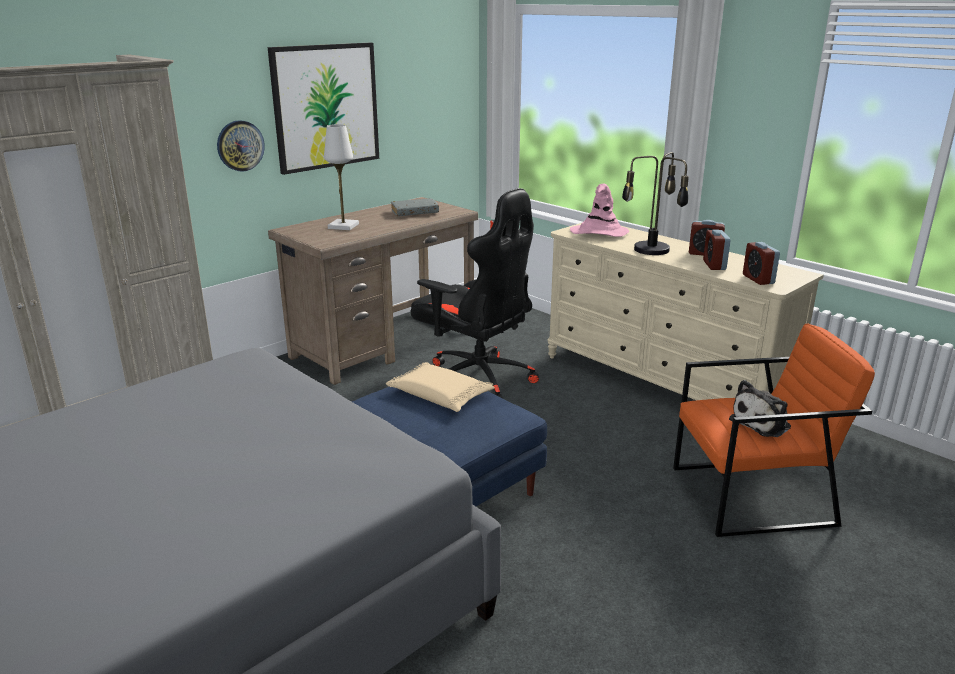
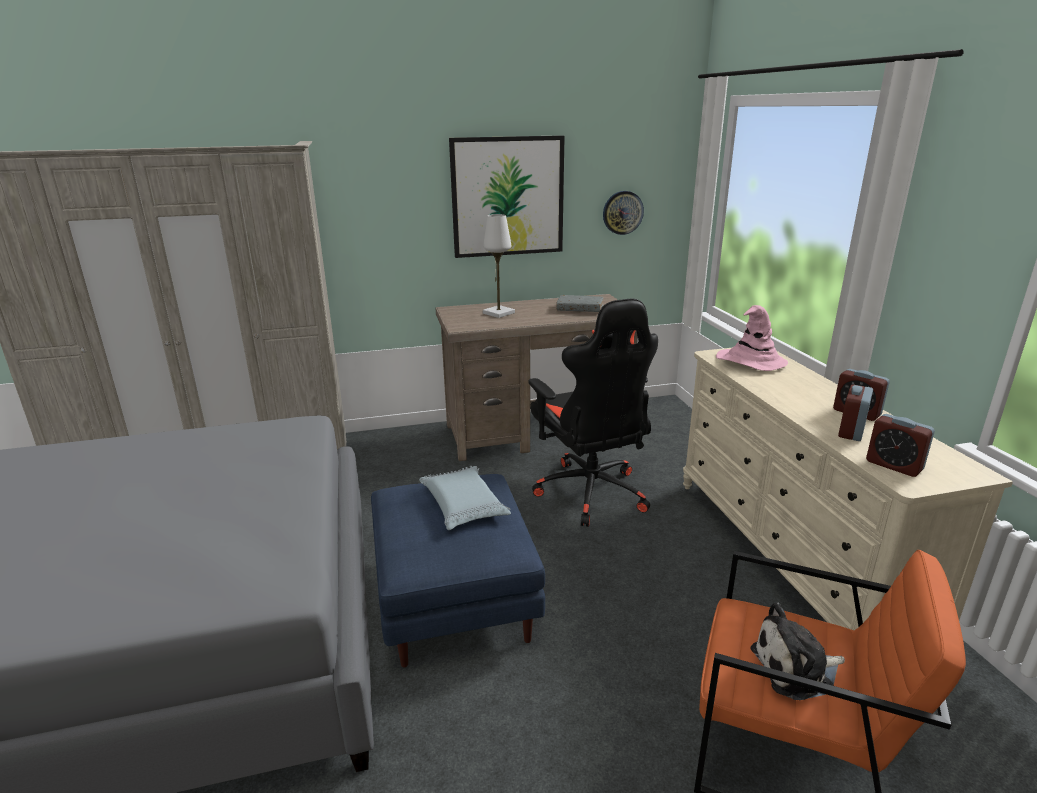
camera: 30 degrees right, 0 degrees up
wall clock [217,120,265,171] -> wall clock moved to [603,191,644,235]
beige pillow [386,362,495,412] -> blue pillow [419,466,511,530]
table lamp [622,152,689,255] -> none
alarm clock [743,242,780,285] -> alarm clock turned 60 degrees counterclockwise [866,414,935,477]

